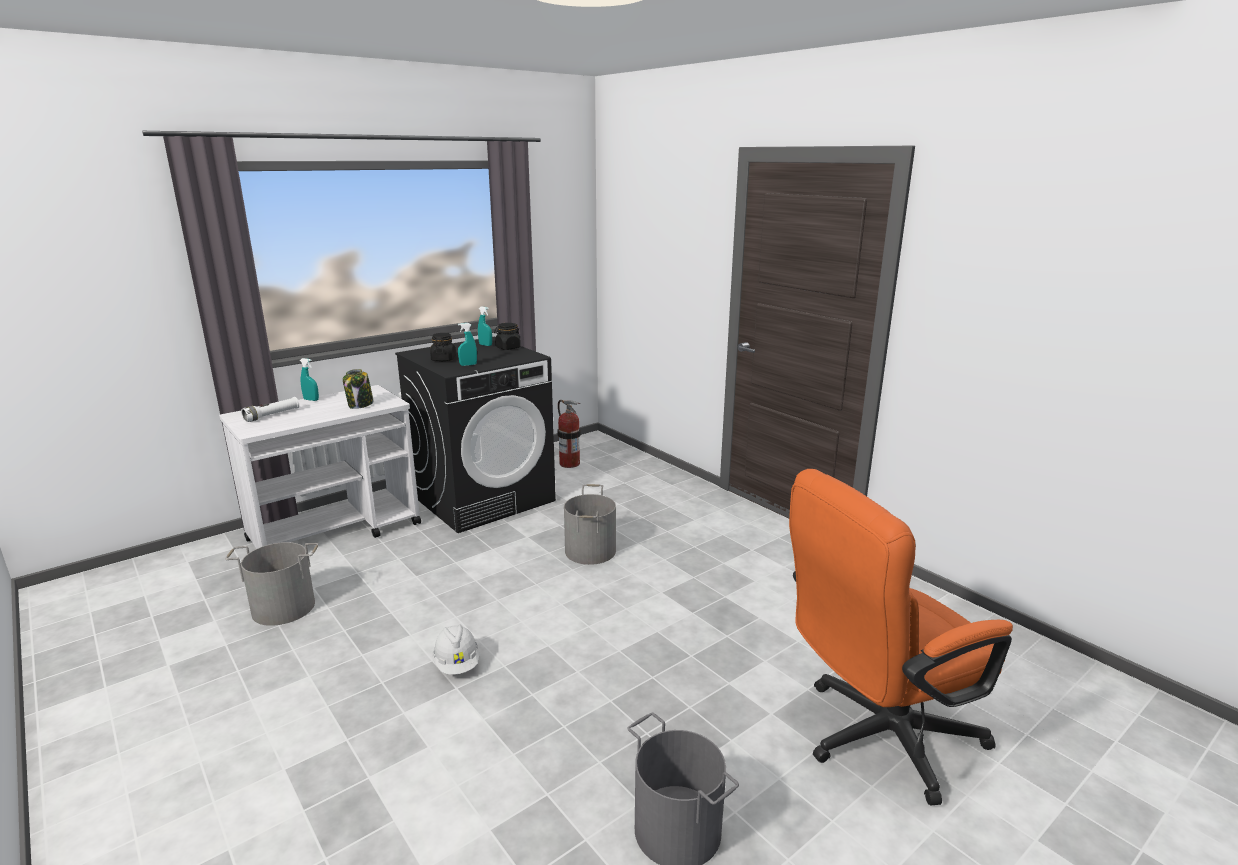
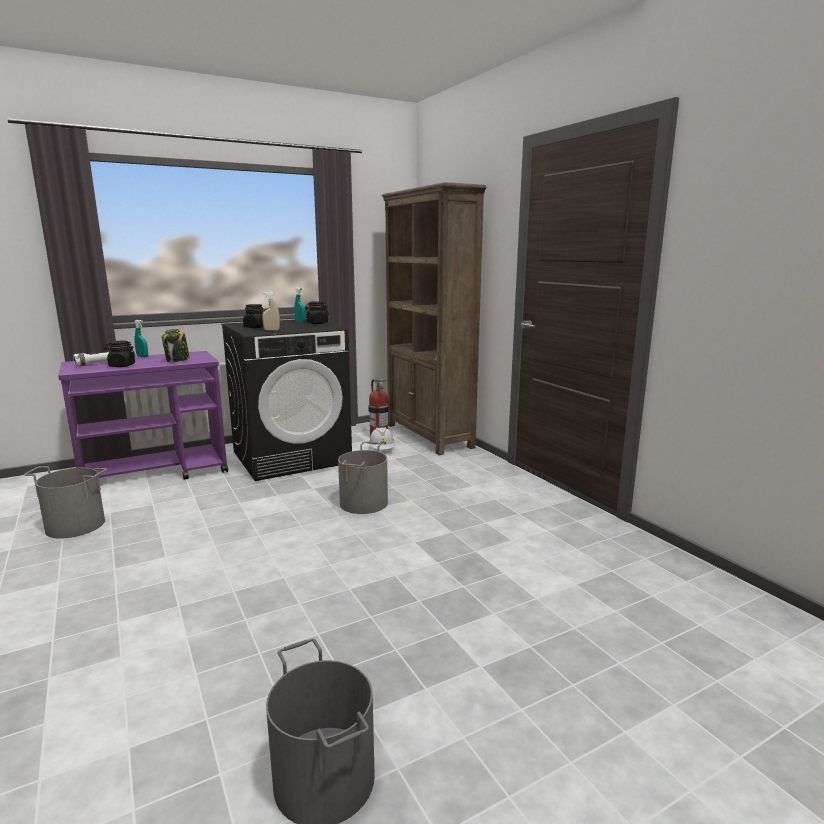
camera: 10 degrees right, 5 degrees down
white cart [219,385,421,549] -> purple cart [58,351,228,479]
white hard hat [433,624,479,675] -> white hard hat moved to [369,427,395,450]
turquoise spray bottle [458,323,477,366] -> beige spray bottle [262,292,280,331]
orange office chair [789,469,1013,806] -> none
none -> black jar [104,341,136,367]
none -> brown bookcase [382,182,486,455]

